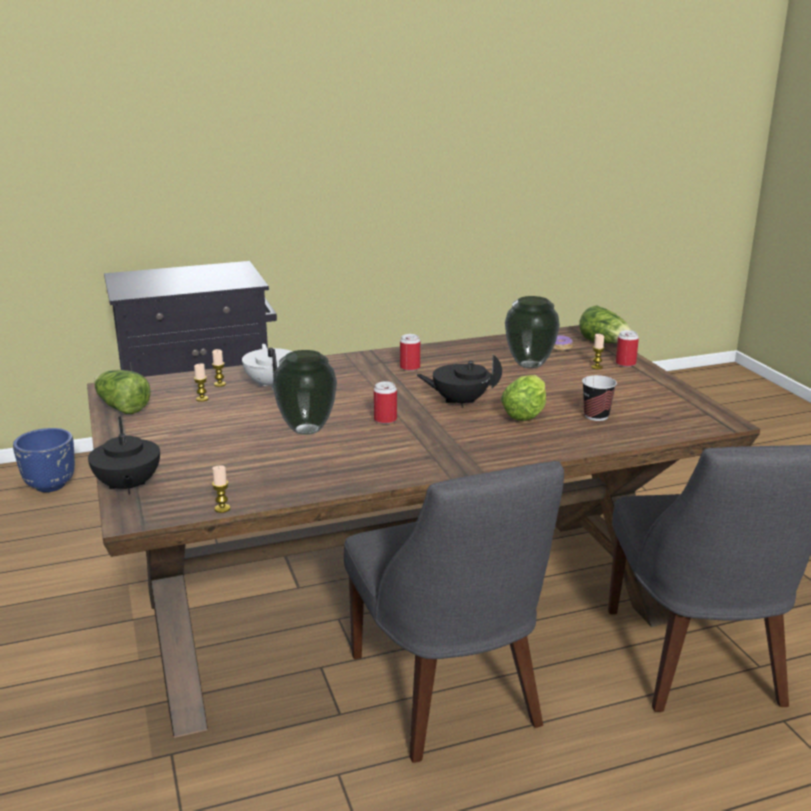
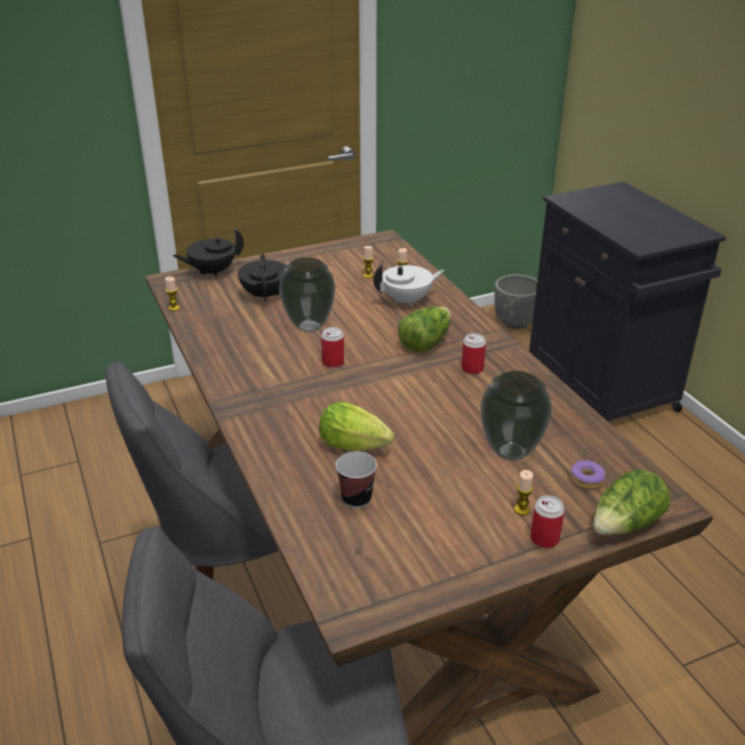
camera: 85 degrees right, 10 degrees up
blue planter [13,428,75,492] -> grey planter [494,274,537,329]
lettuce [94,370,151,414] -> lettuce moved to [398,306,451,352]
black teapot [417,354,502,408] -> black teapot moved to [238,254,286,301]

